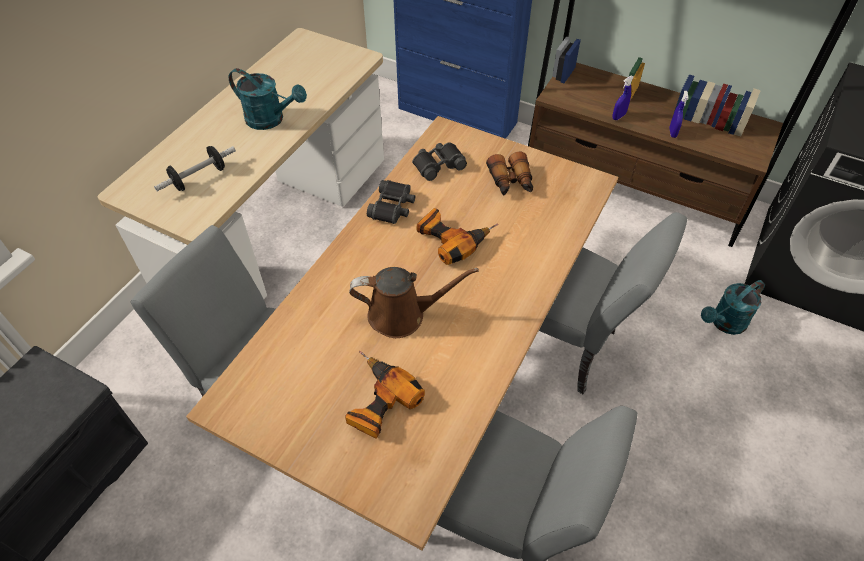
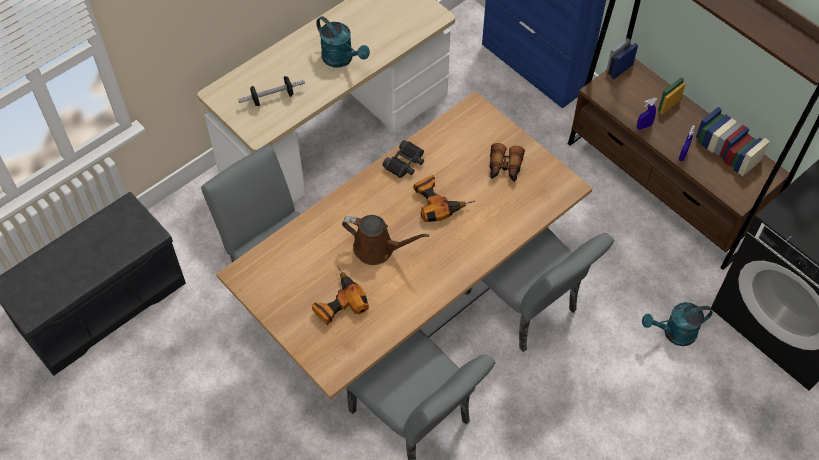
camera: 20 degrees right, 5 degrees up
black binoculars [412,142,467,181] -> none

